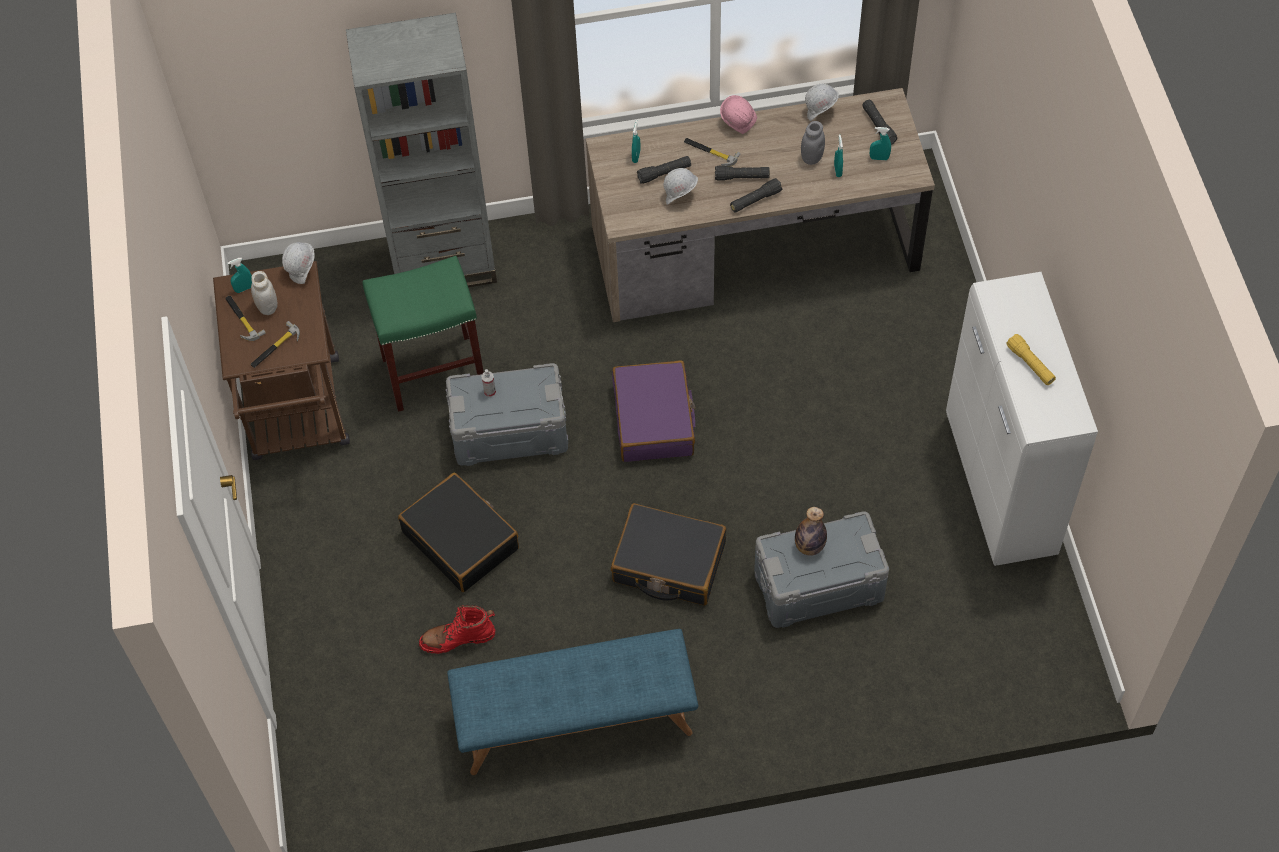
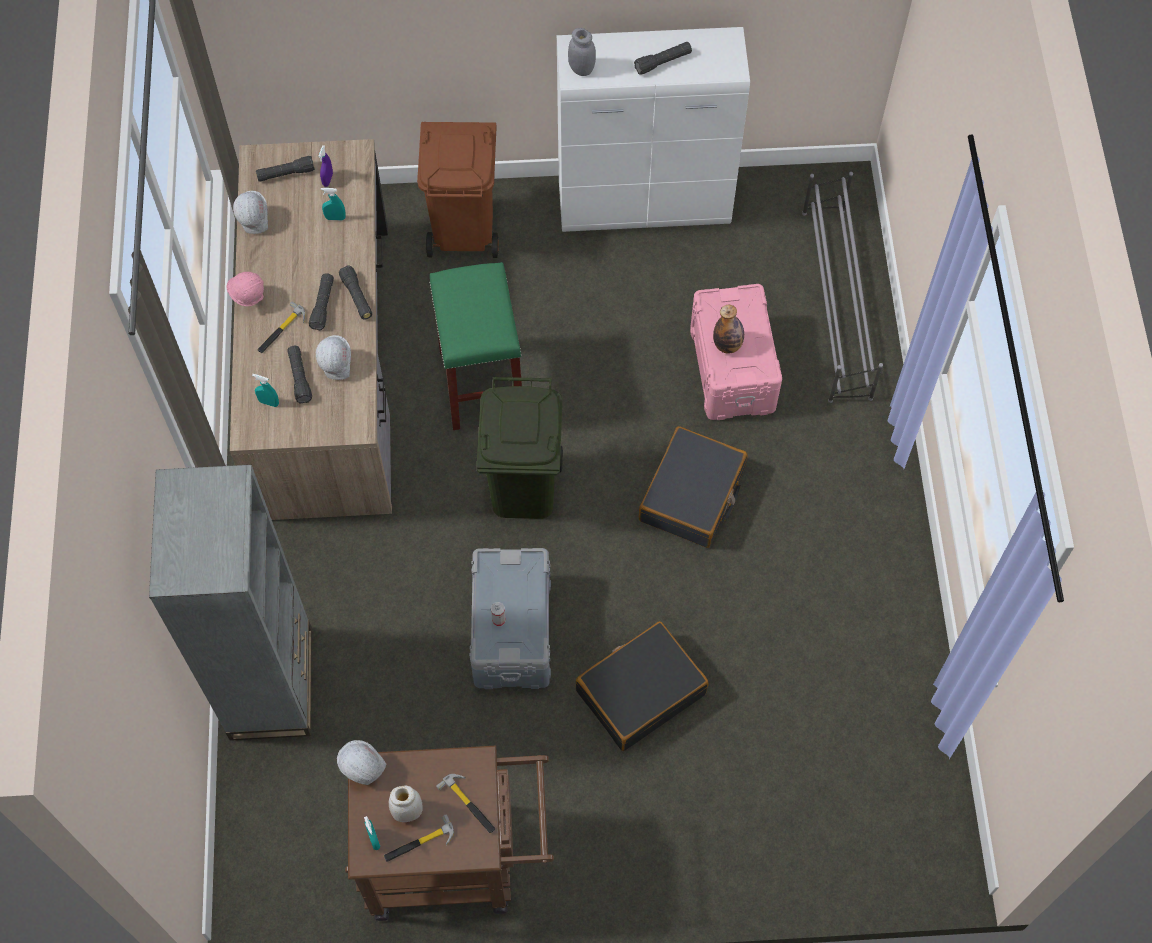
camera: 85 degrees left, 5 degrees up
green stool [362,256,484,412] -> green stool moved to [429,262,522,430]
red boot [419,605,495,654] -> none
blue bench [447,629,698,775] -> none
purple suitcase [612,360,695,462] -> green trash can [477,377,563,519]
grey storage box [754,511,889,628] -> pink storage box [690,284,782,420]
grey jar [801,121,825,165] -> grey jar moved to [568,28,596,76]
turquoise spray bottle [870,127,891,160] -> purple spray bottle [318,145,333,187]
yellow flashlight [1007,334,1056,385] -> black flashlight [634,42,692,75]
none -> brown trash can [417,122,499,258]
none -> grey shoe rack [802,172,883,403]

